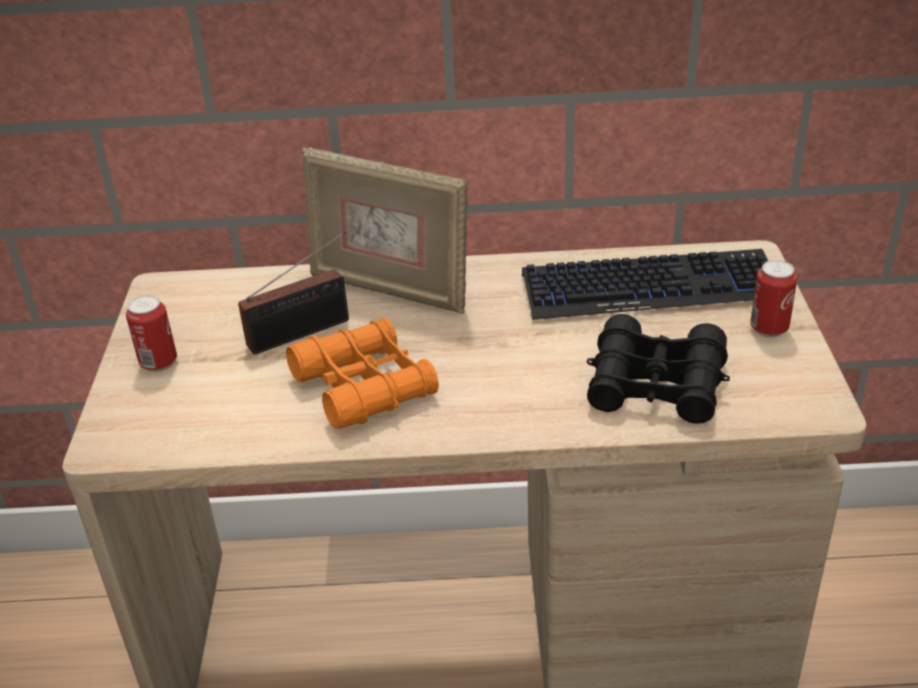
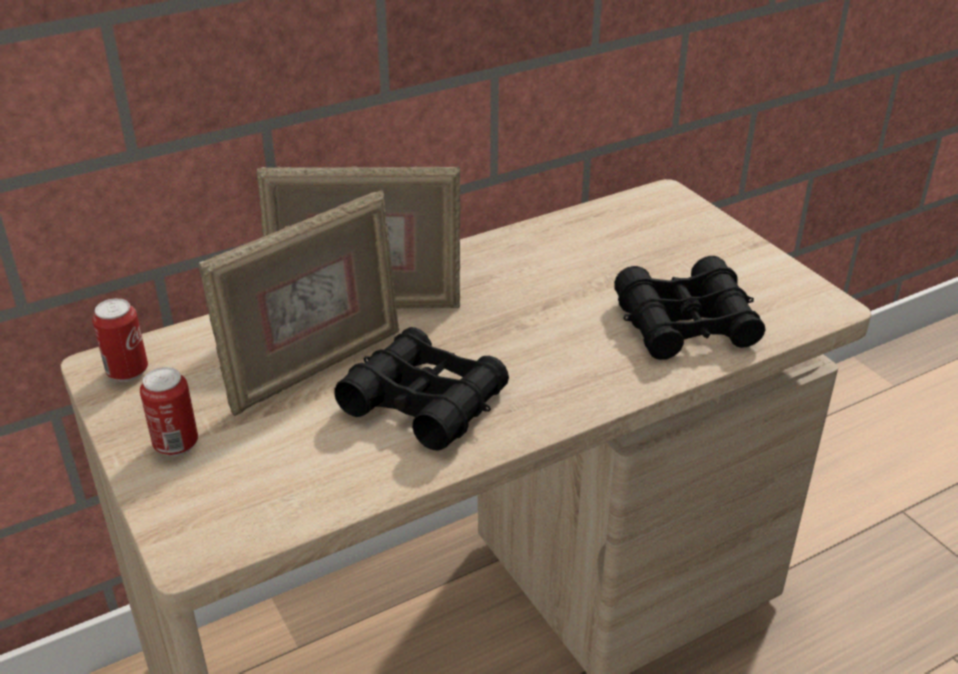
camera: 30 degrees left, 0 degrees up
radio [238,231,349,355] -> picture frame [199,189,399,416]
orange binoculars [286,317,439,429] -> black binoculars [334,327,509,450]
keyboard [522,249,768,320] -> none
can [750,260,797,337] -> can moved to [92,298,148,382]

